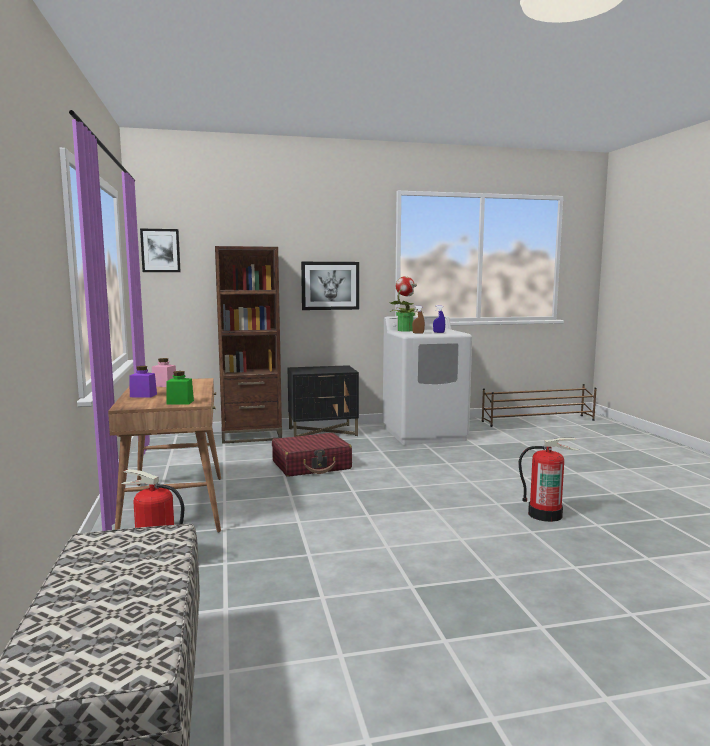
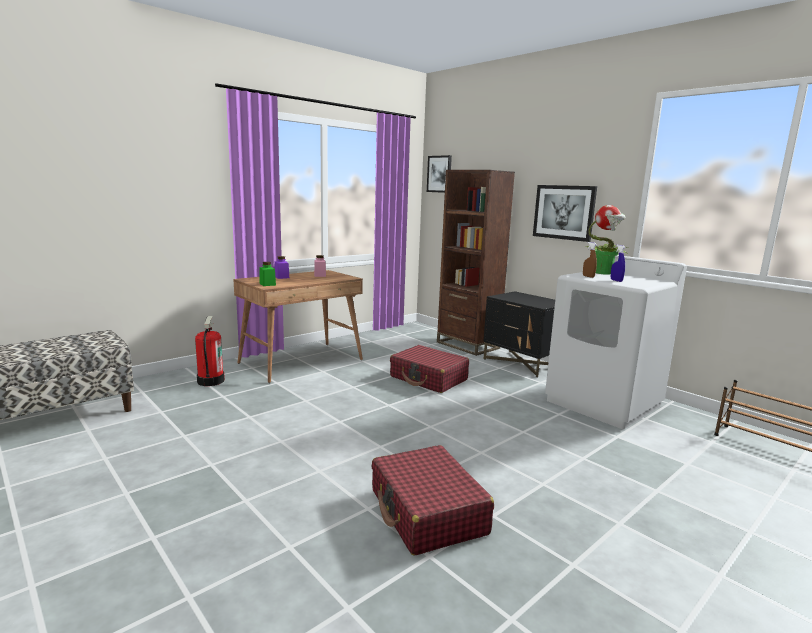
camera: 60 degrees right, 5 degrees up
fire extinguisher [519,437,579,522] -> red suitcase [372,445,494,556]

